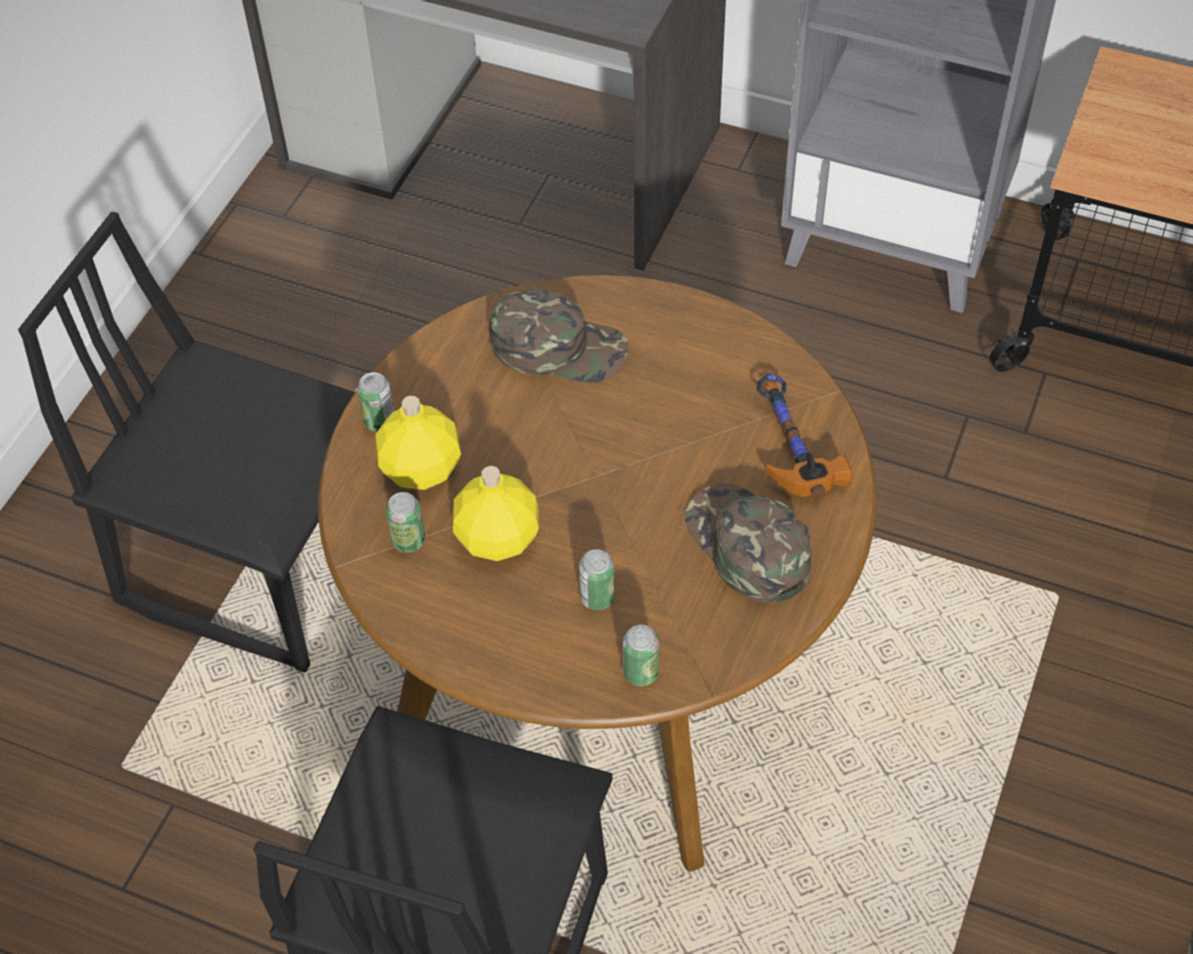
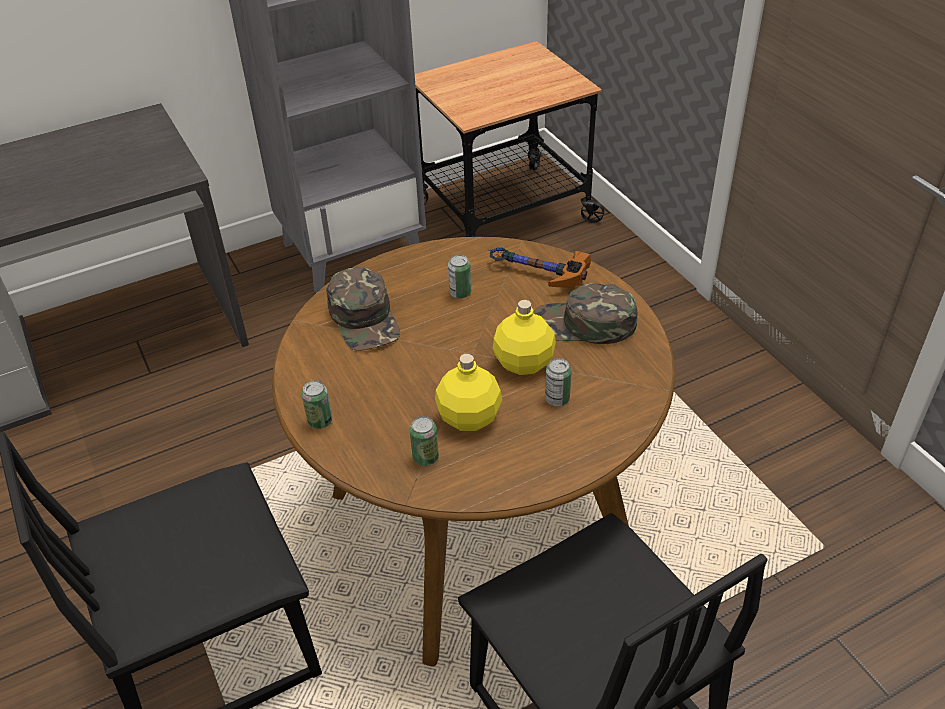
camera: 50 degrees left, 10 degrees down
yellow bottle [376,396,461,490] -> yellow bottle moved to [493,300,556,375]
green cap [489,287,629,383] -> green cap turned 105 degrees clockwise [326,267,400,351]
can [623,625,659,686] -> can moved to [448,255,471,299]

